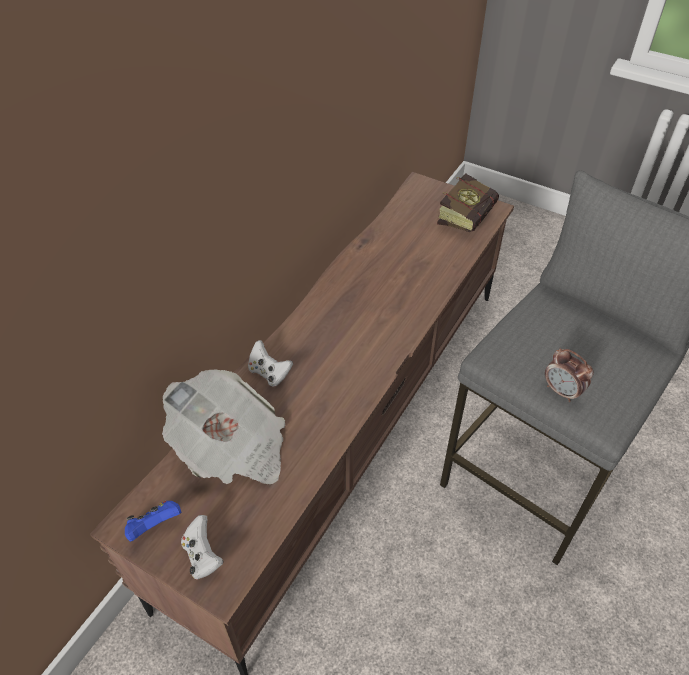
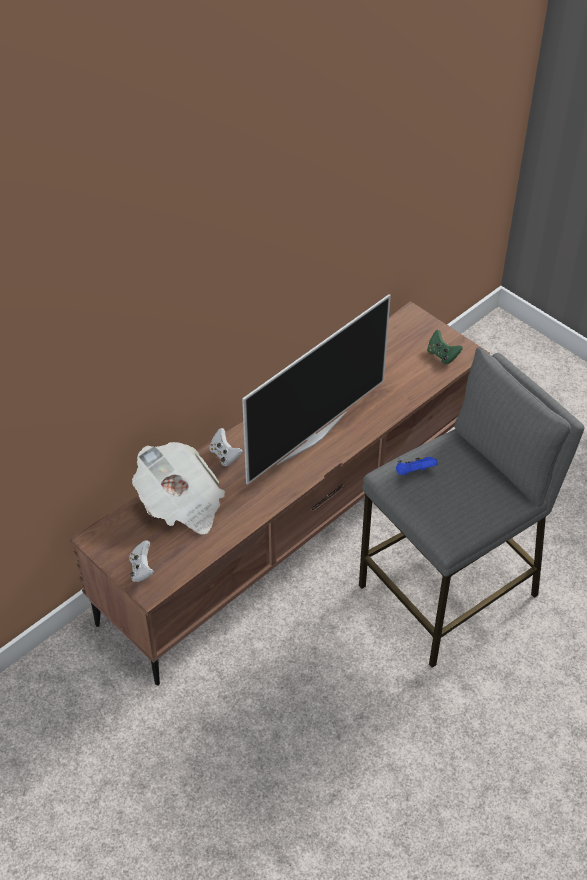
camera: 15 degrees right, 0 degrees up
blue game controller [125,501,181,542] -> blue game controller moved to [396,457,437,475]
book [437,173,499,232] -> green game controller [427,330,463,364]
alarm clock [545,348,594,402] -> none
none -> television [242,294,391,485]

